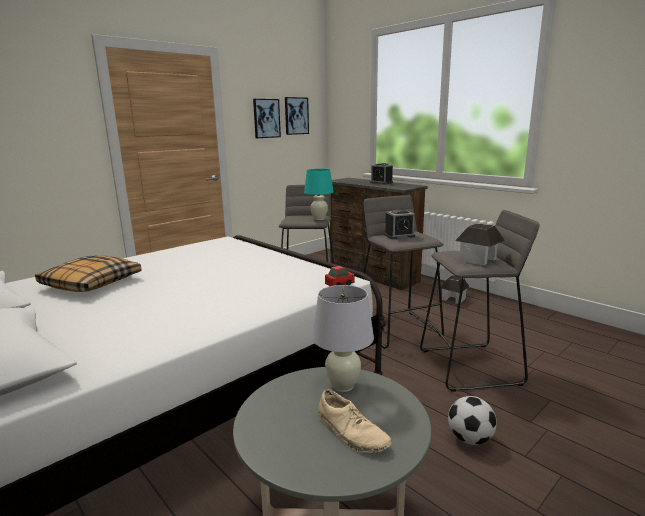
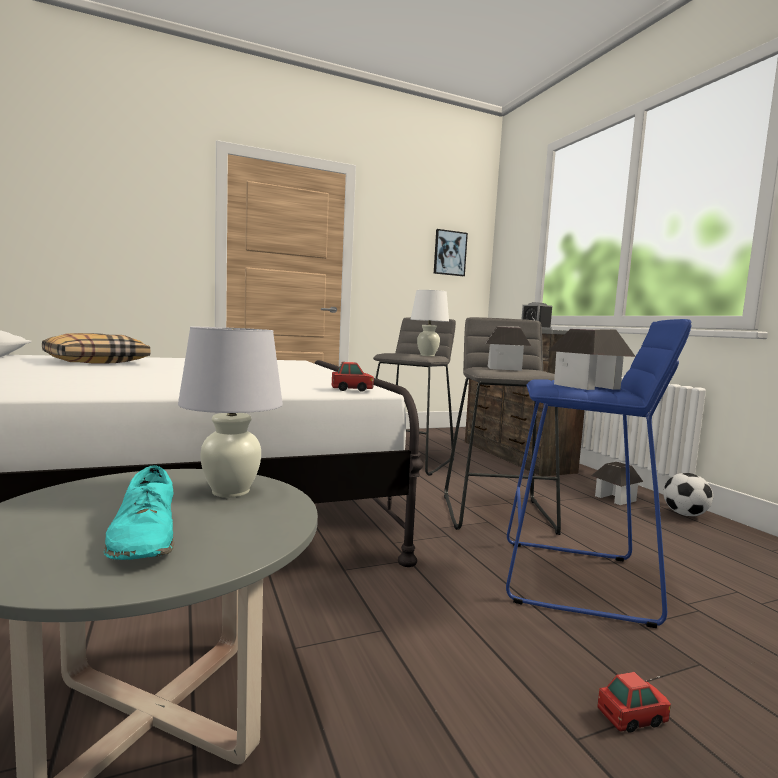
camera: 20 degrees right, 10 degrees down
picture [253,99,281,138] -> none
turquoise table lamp [304,169,334,220] -> white table lamp [410,290,449,356]
beige shoe [318,389,392,453] -> turquoise shoe [104,465,174,560]
alarm clock [384,209,415,239] -> toy house [485,326,531,371]
grey stool [420,210,539,392] -> blue stool [506,319,691,628]
football [448,396,497,445] -> football moved to [663,473,713,516]
none -> toy car [597,672,671,733]

